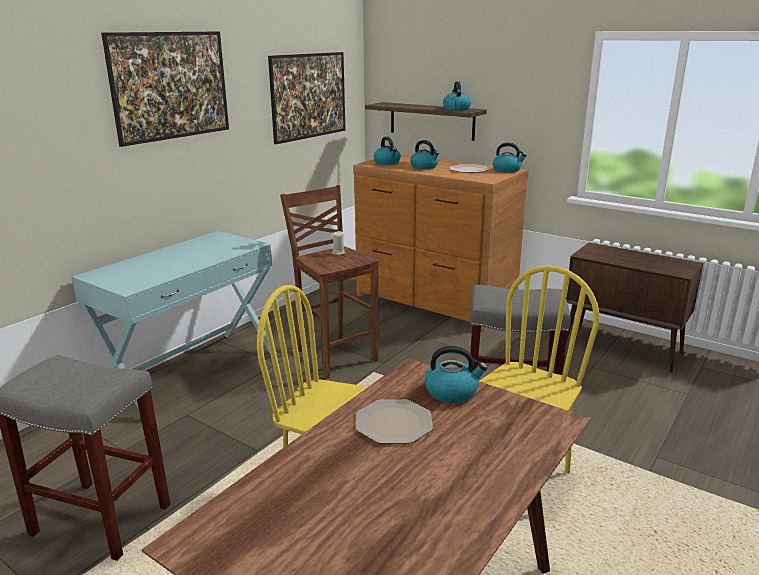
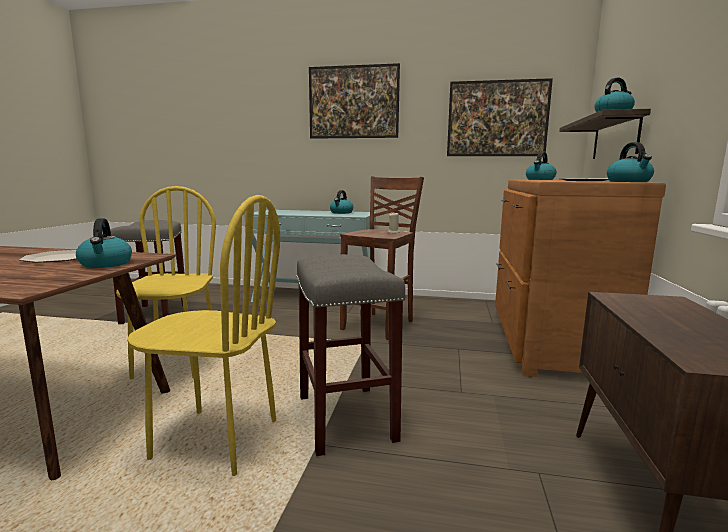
camera: 65 degrees right, 10 degrees down
kettle [410,140,439,169] -> kettle moved to [330,190,353,214]

